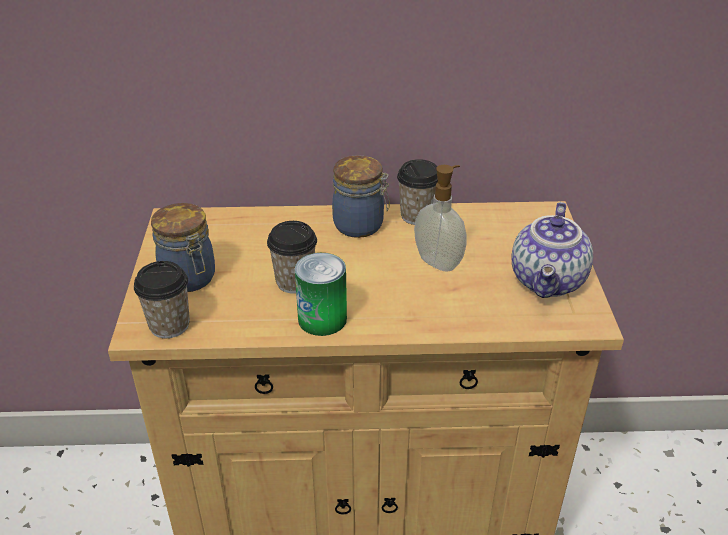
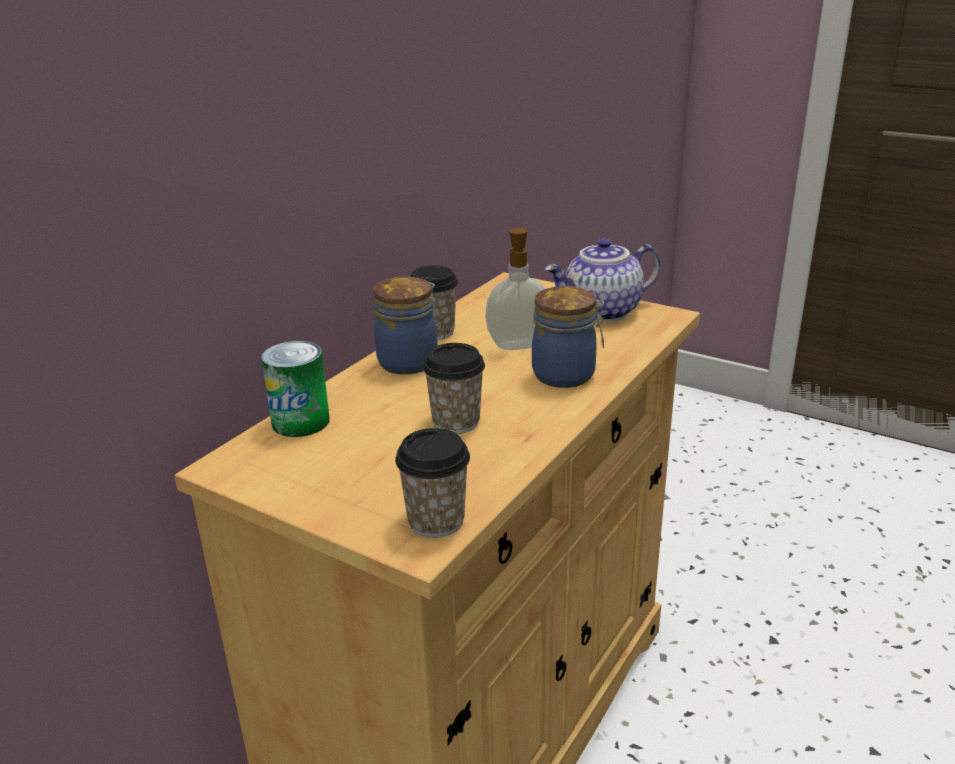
camera: 55 degrees left, 10 degrees down
jar [151,203,215,292] -> jar moved to [532,286,604,388]
can [295,253,347,336] -> can moved to [261,341,330,437]
teapot [512,202,593,298] -> teapot turned 105 degrees clockwise [545,238,661,322]

